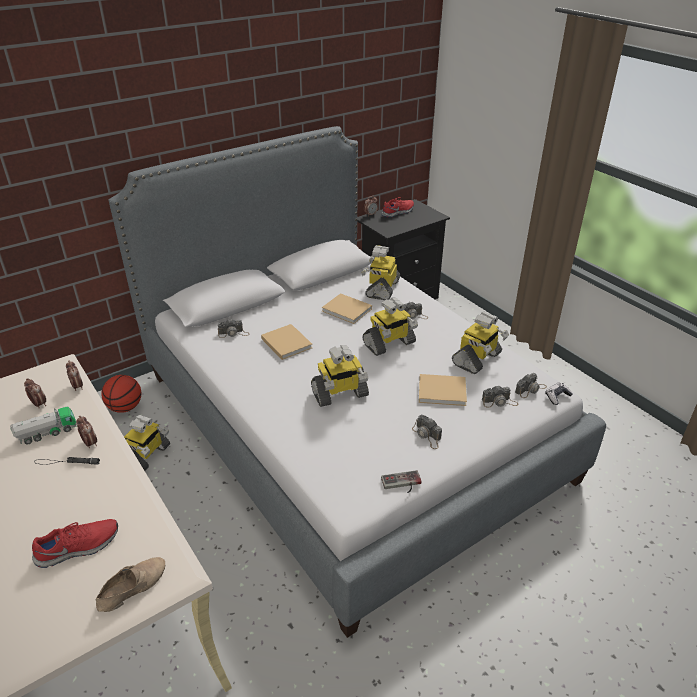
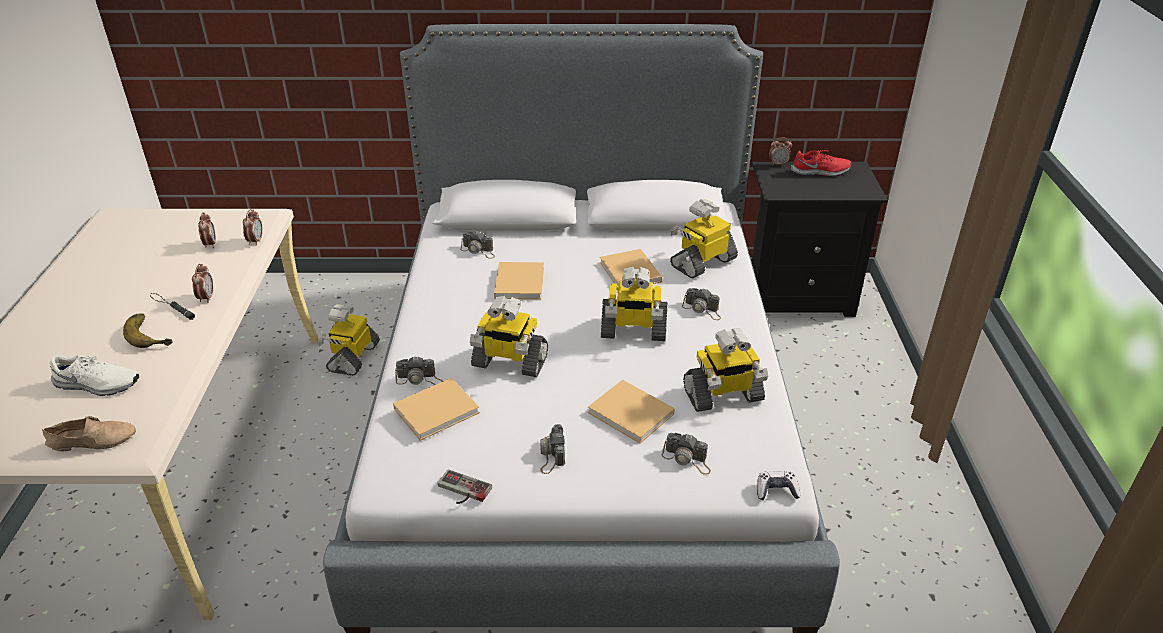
camera: 35 degrees right, 0 degrees up
toy truck [10,407,77,445] -> none
red shoe [32,519,118,568] -> white shoe [50,354,139,396]
basketball [101,375,141,413] -> none
toy robot [124,415,170,471] -> toy robot turned 135 degrees clockwise [317,304,380,376]
camera [515,373,547,398] -> camera moved to [395,356,443,385]
none -> banana [123,314,173,348]
none -> beige book [393,378,480,441]

